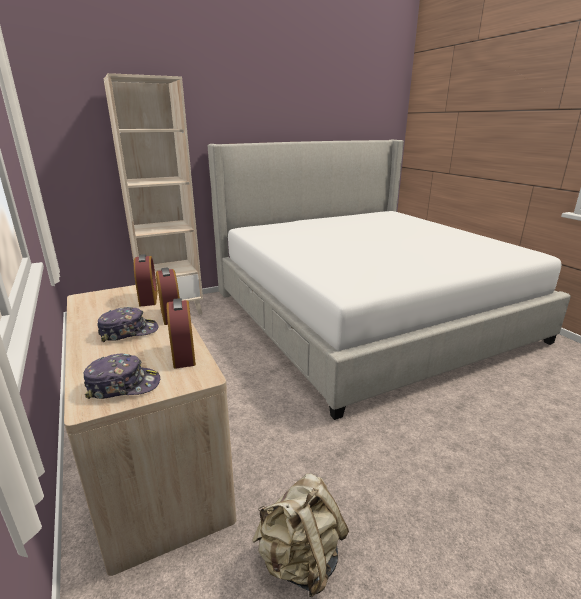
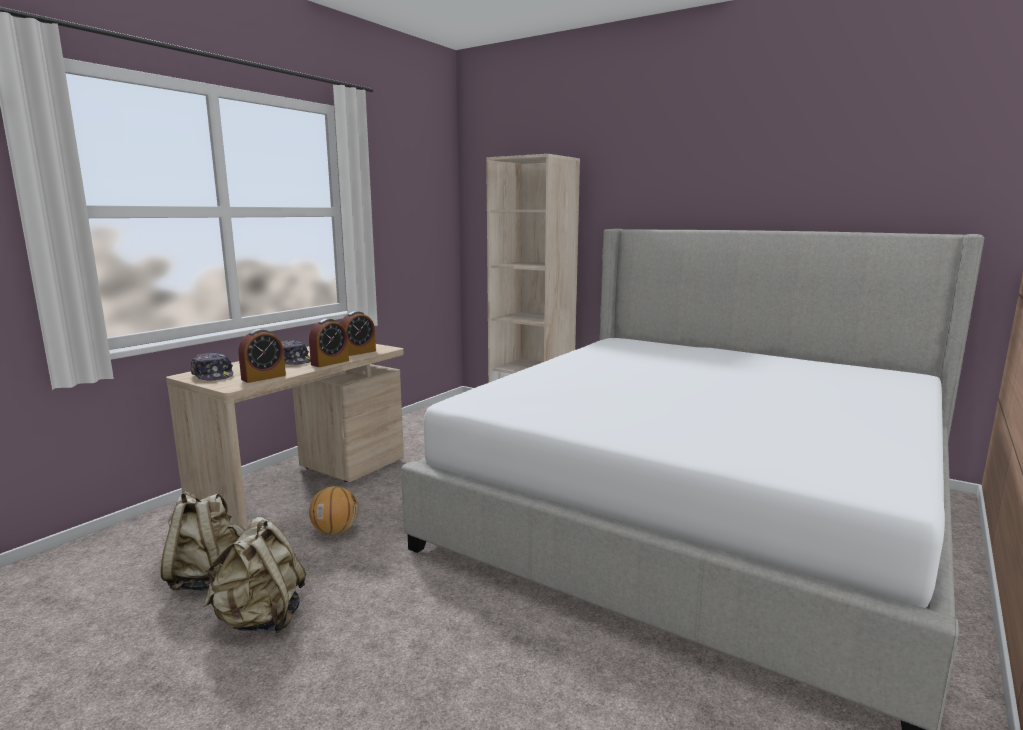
camera: 60 degrees right, 10 degrees down
none -> beige backpack [203,517,306,634]
none -> basketball [309,486,359,535]

